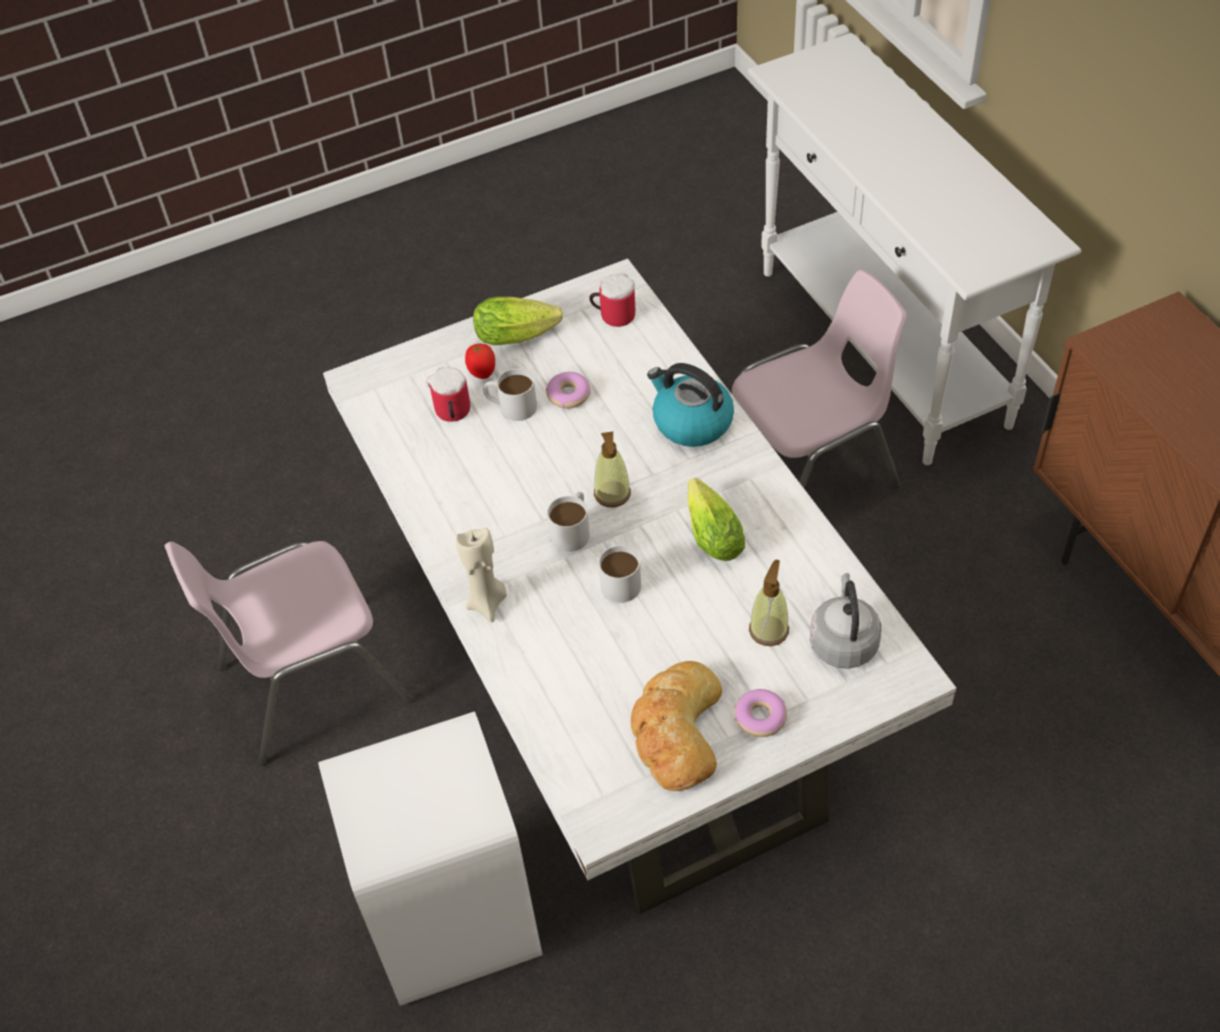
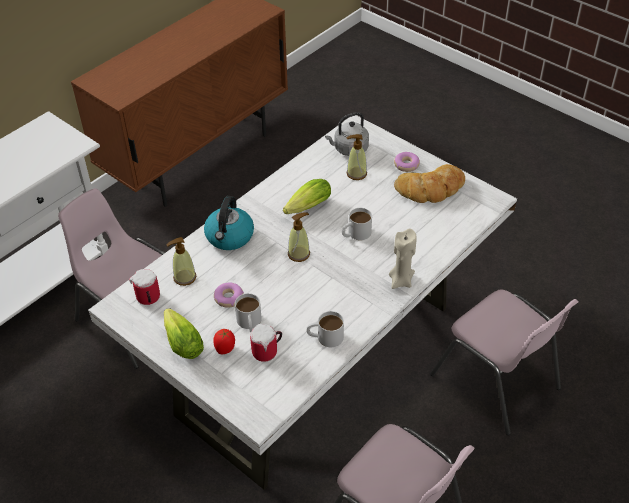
camera: 115 degrees left, 5 degrees down
white trash can [318,711,542,1006] -> pink chair [430,290,579,435]
white mug [547,492,590,552] -> white mug moved to [307,311,344,347]
none -> soap dispenser [166,237,196,286]

